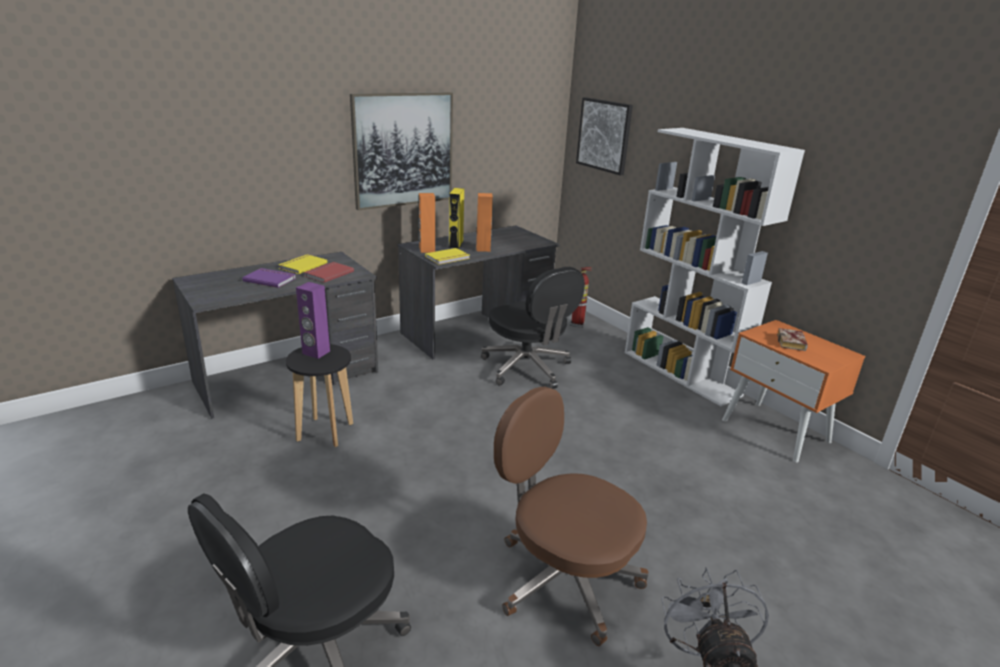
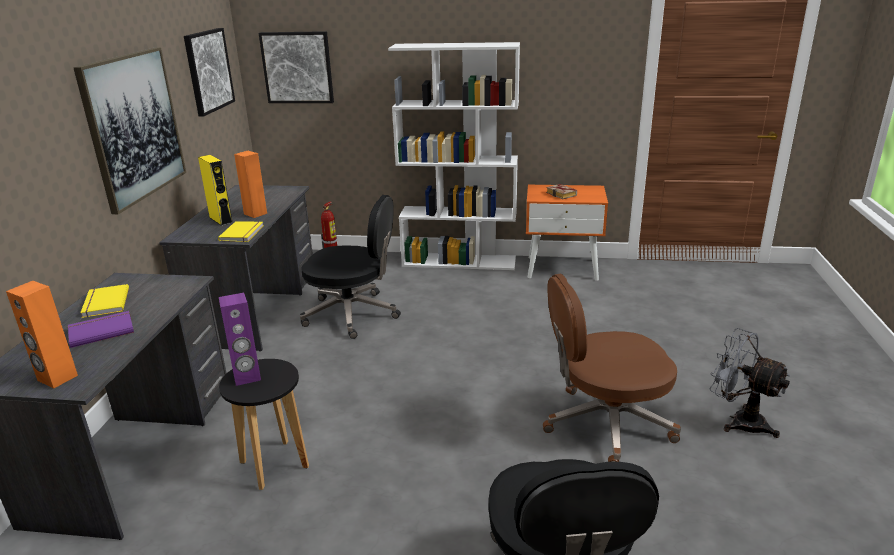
camera: 45 degrees left, 0 degrees up
red book [304,262,354,283] -> none
orange speaker [419,193,435,253] -> orange speaker moved to [6,281,78,388]
none -> picture [184,28,235,117]

